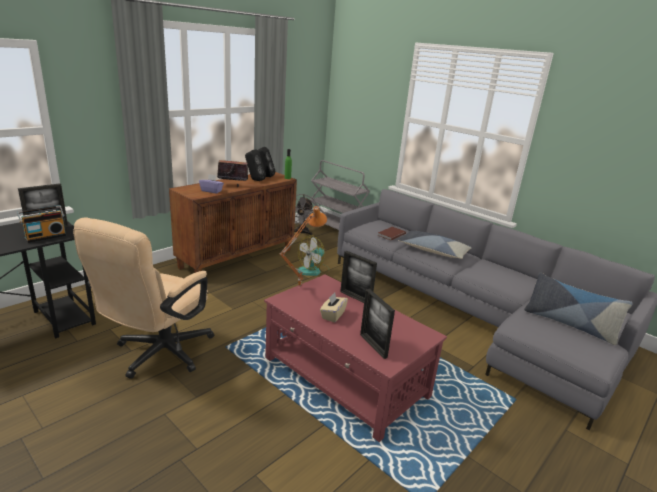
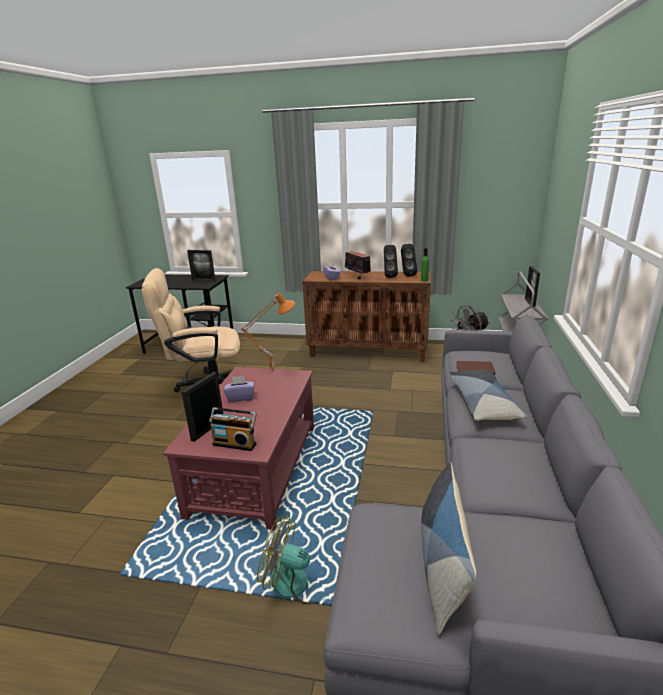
camera: 60 degrees right, 0 degrees up
radio [17,205,66,243] -> radio moved to [209,407,257,451]
fan [296,235,329,276] -> fan moved to [257,515,330,605]
beige tissue box [320,293,348,323] -> purple tissue box [224,376,254,402]
picture frame [340,251,377,303] -> picture frame moved to [525,266,540,307]

